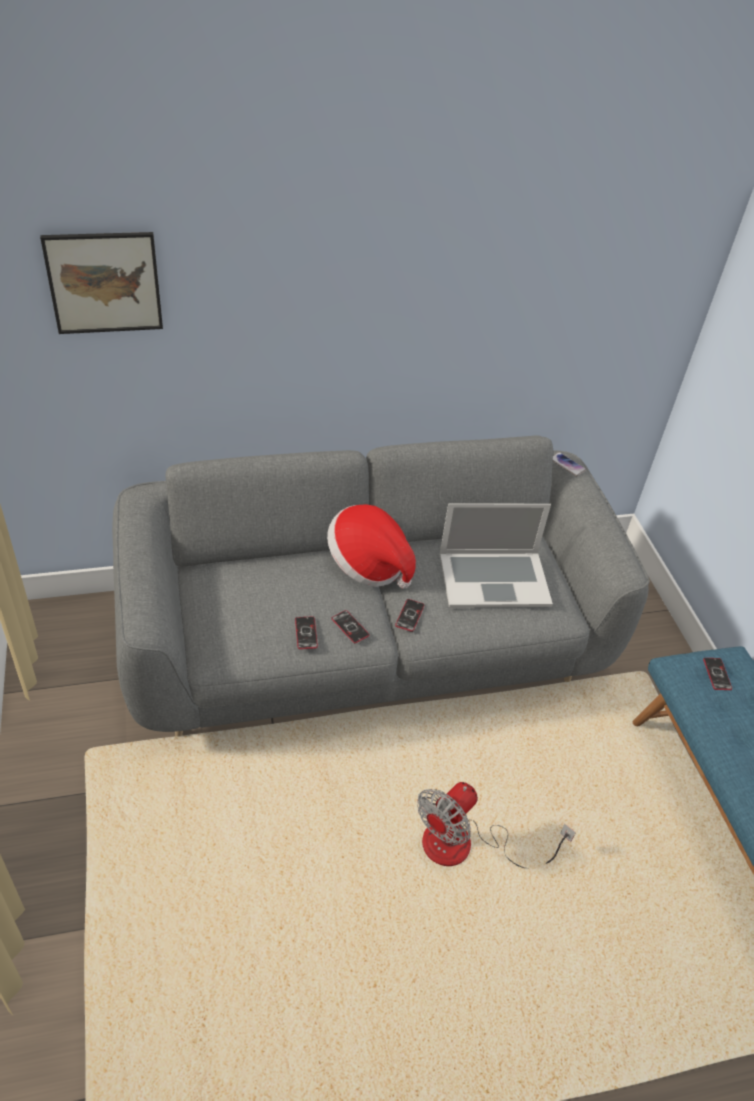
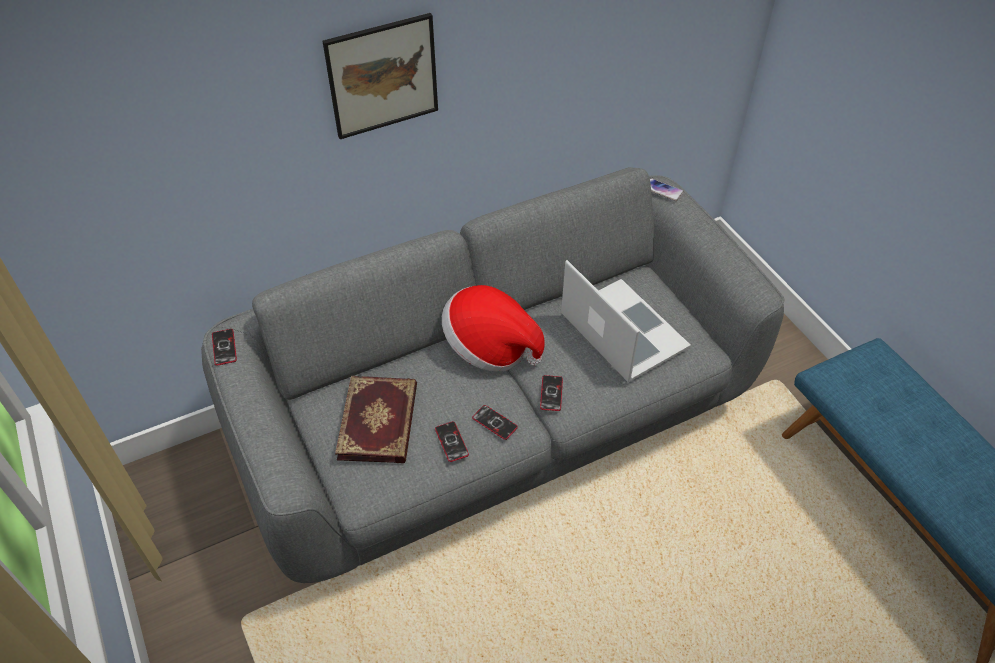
camera: 10 degrees left, 5 degrees up
picture [40,232,163,334] -> picture moved to [322,13,438,139]
fan [417,782,576,868] -> none
laptop [439,503,553,608] -> laptop turned 105 degrees counterclockwise [561,260,691,382]
phone [703,658,732,690] -> phone moved to [212,329,237,366]
none -> book [335,376,417,463]

